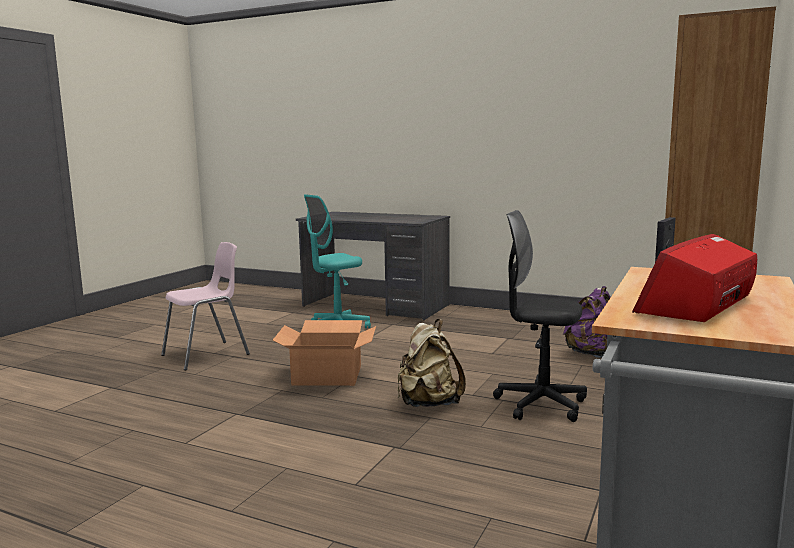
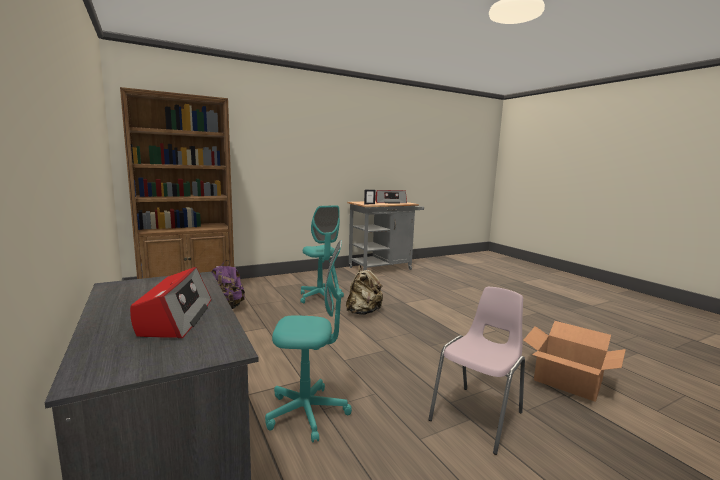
camera: 145 degrees left, 0 degrees up
pink chair [161,242,250,370] -> pink chair turned 135 degrees clockwise [428,287,525,455]
cardboard box [273,320,376,386] -> cardboard box moved to [523,321,626,402]
black office chair [493,210,587,422] -> turquoise office chair [300,205,344,304]
none -> radio [130,267,212,338]

